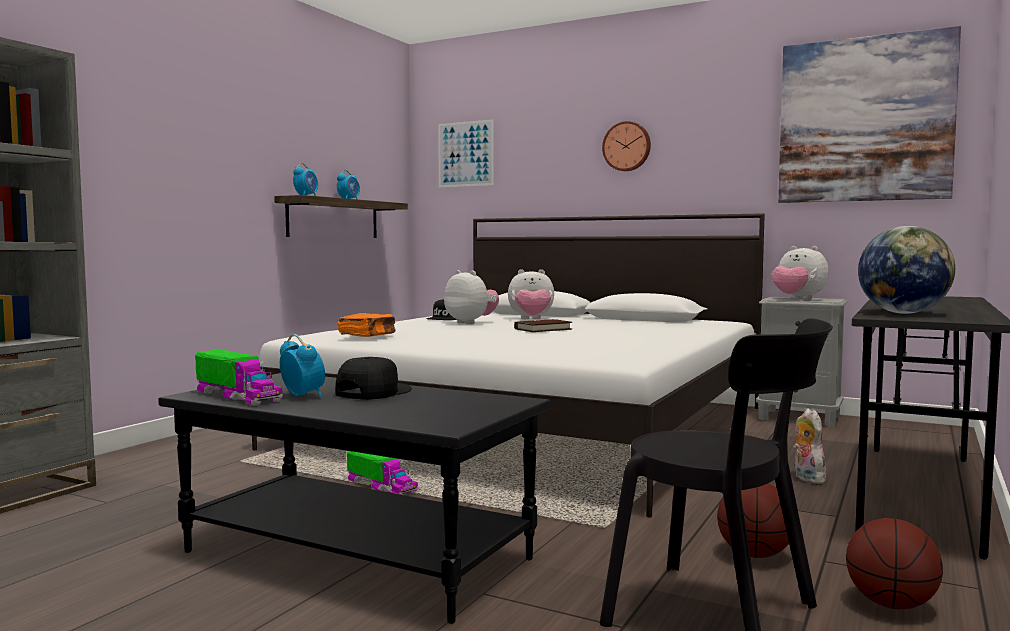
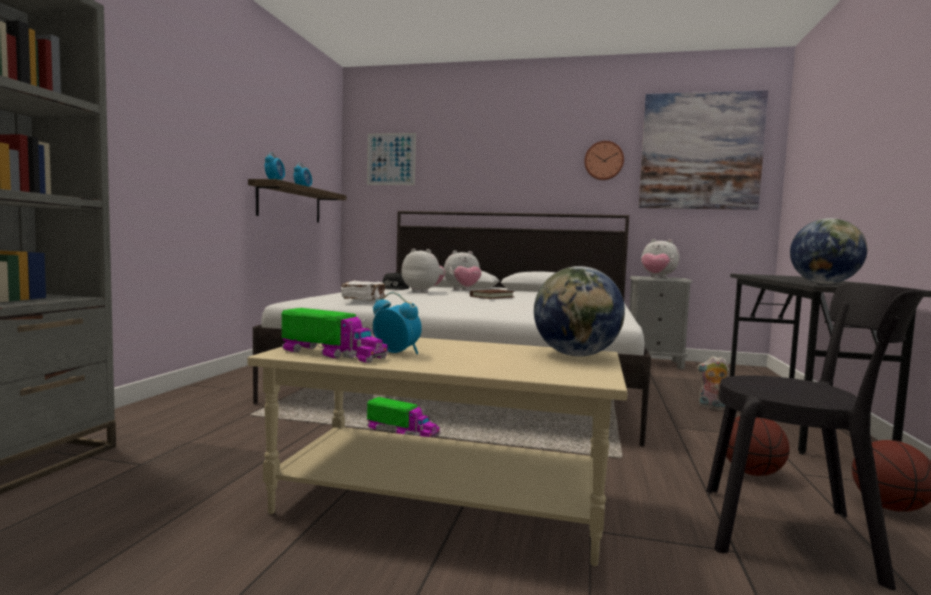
camera: 15 degrees left, 0 degrees up
black coffee table [158,373,551,624] -> beige coffee table [247,334,628,566]
black cap [335,357,412,400] -> none
orange book [338,313,396,337] -> white book [341,280,385,301]
wall clock [602,121,651,171] -> wall clock moved to [584,141,624,180]
plush toy [793,409,826,484] -> plush toy turned 45 degrees counterclockwise [697,356,729,411]
none -> globe [534,266,625,357]

